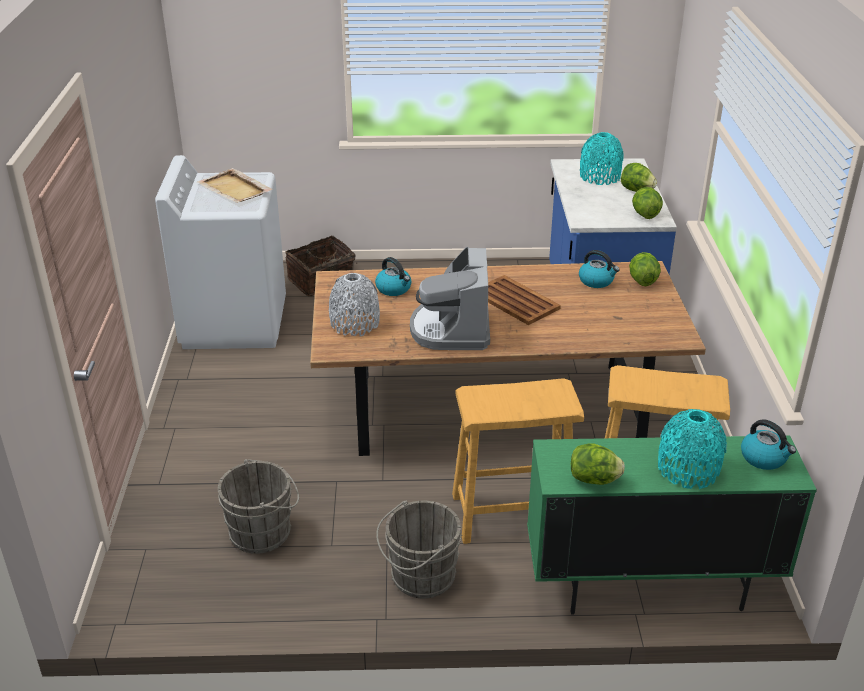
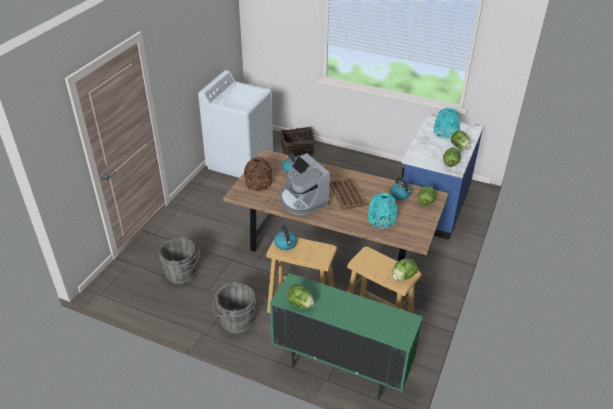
camera: 25 degrees right, 5 degrees up
beige tray [197,168,273,203] -> none
grey vase [329,273,380,336] -> brown vase [244,157,272,191]
coffee machine [410,247,490,350] -> coffee machine turned 60 degrees counterclockwise [280,153,330,215]
turquoise vase [658,409,727,489] -> turquoise vase moved to [368,193,397,229]
kettle [741,419,796,470] -> kettle moved to [274,225,297,250]
none -> lettuce [392,258,418,280]

